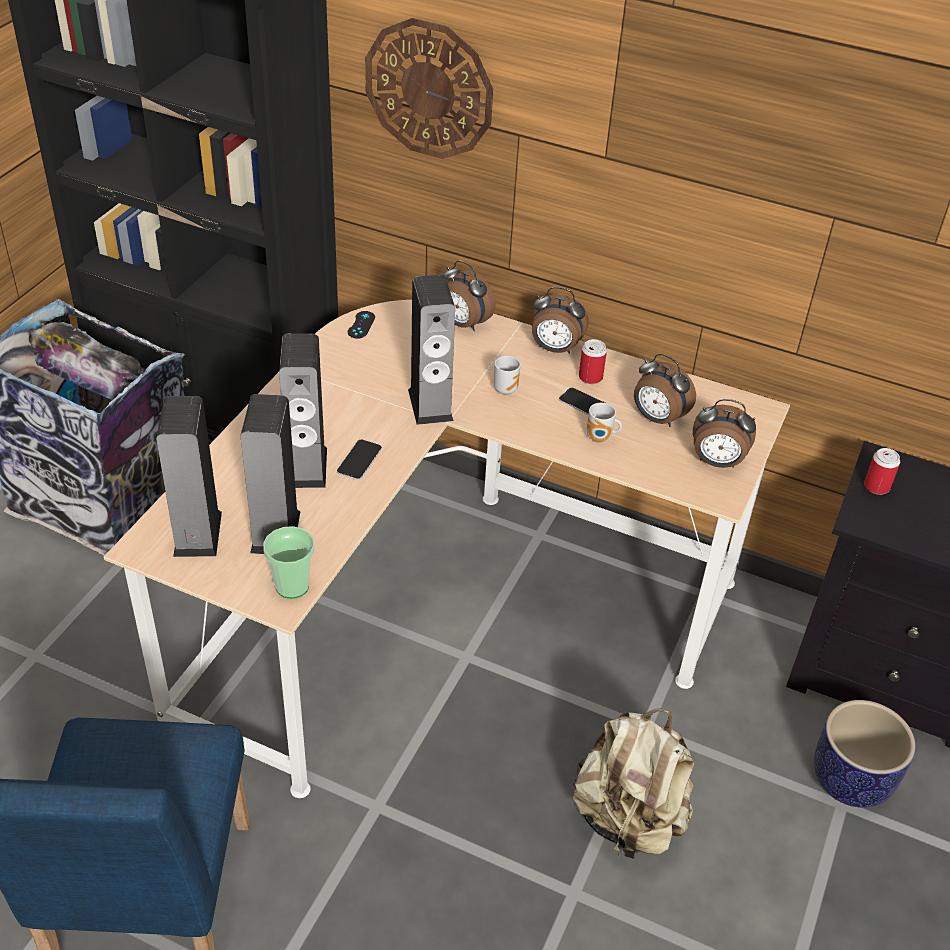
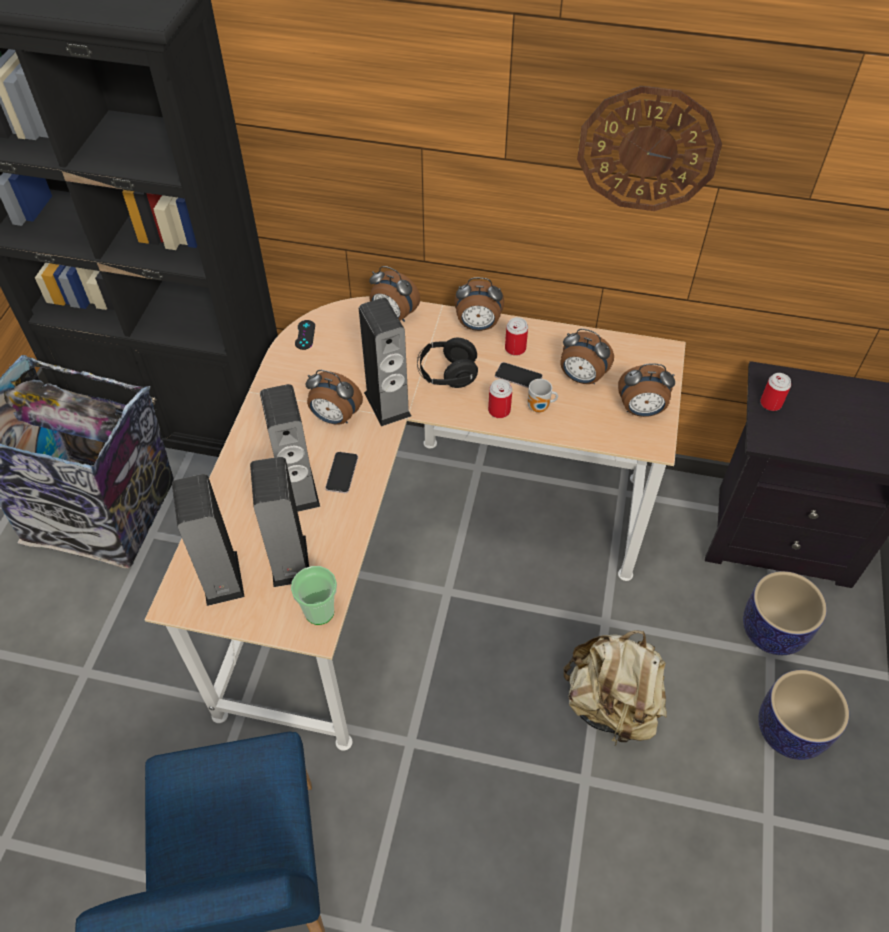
camera: 10 degrees left, 10 degrees up
wall clock [365,18,493,159] -> wall clock moved to [577,86,722,211]
mug [494,356,521,395] -> black headphones [417,338,478,388]
none -> alarm clock [306,370,363,425]
none -> can [488,379,512,418]
none -> planter [758,670,849,760]

